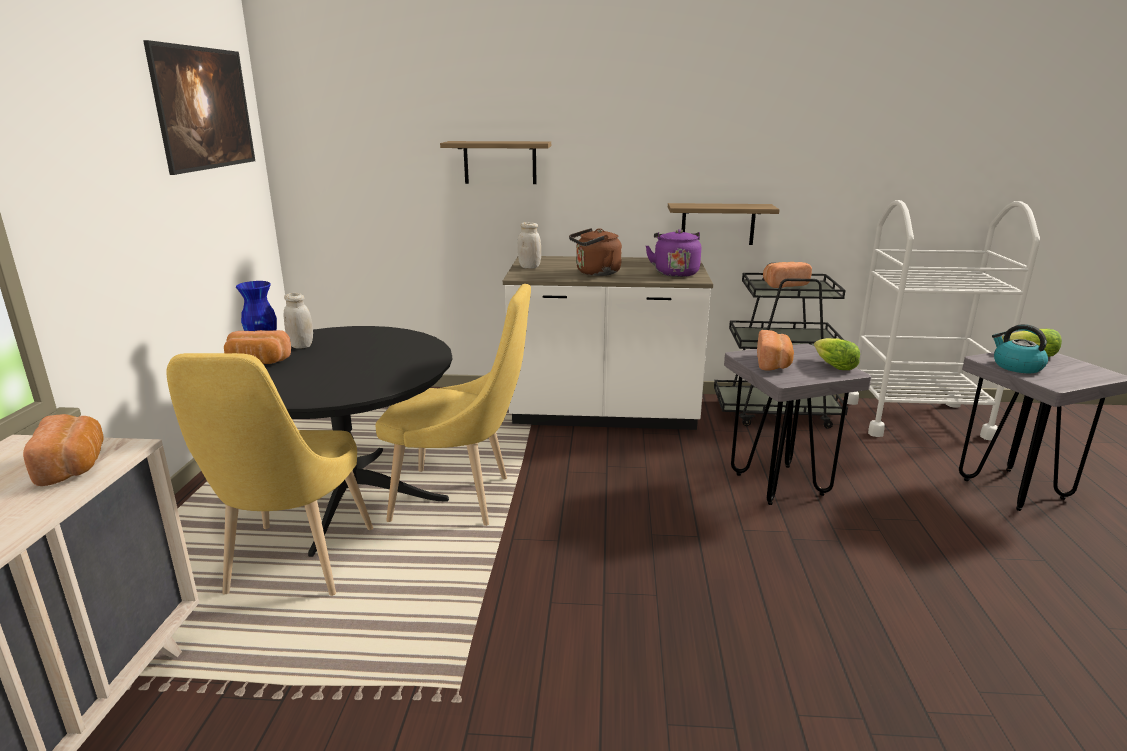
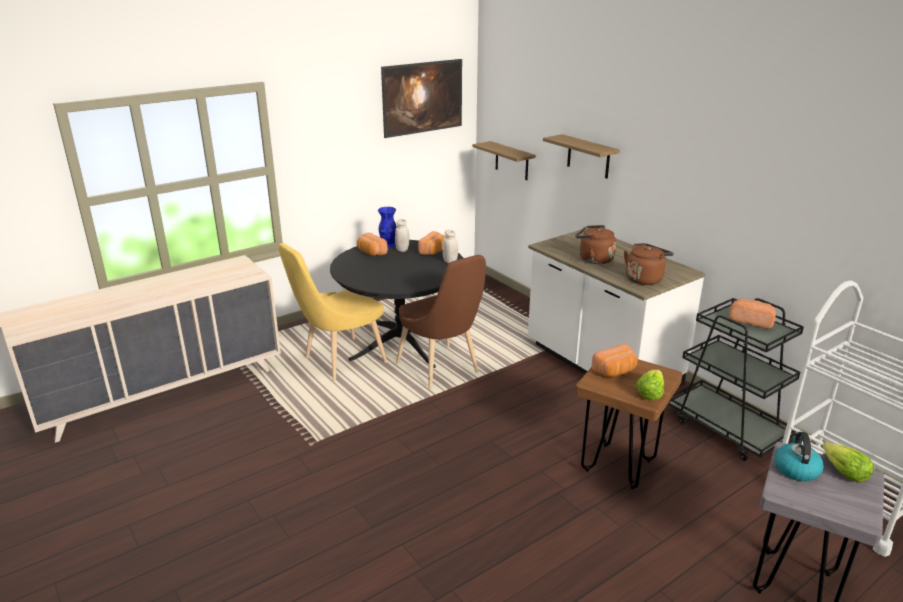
camera: 50 degrees right, 5 degrees up
bread [23,414,104,486] -> bread moved to [418,231,445,255]
yellow chair [375,284,531,526] -> brown chair [396,255,486,389]
white jar [518,222,541,269] -> white jar moved to [443,230,458,263]
purple kettle [646,229,701,277] -> brown kettle [624,243,674,285]
shelf [668,203,780,245] -> shelf moved to [473,141,536,180]
grey stool [724,344,871,505] -> brown stool [575,359,683,489]

